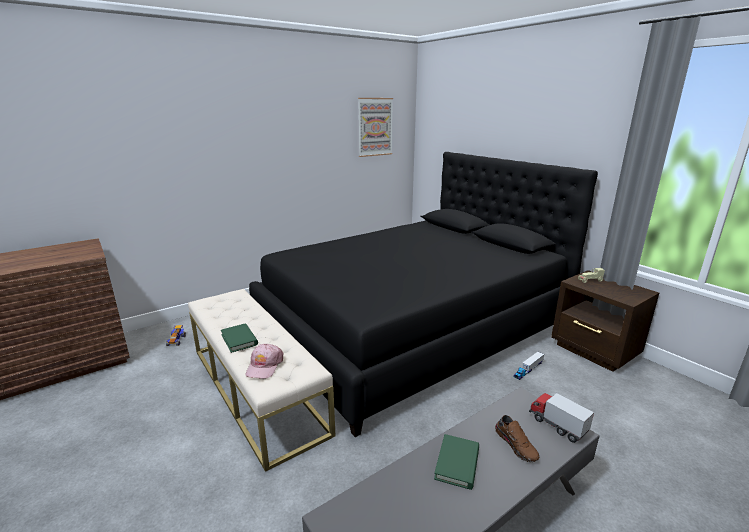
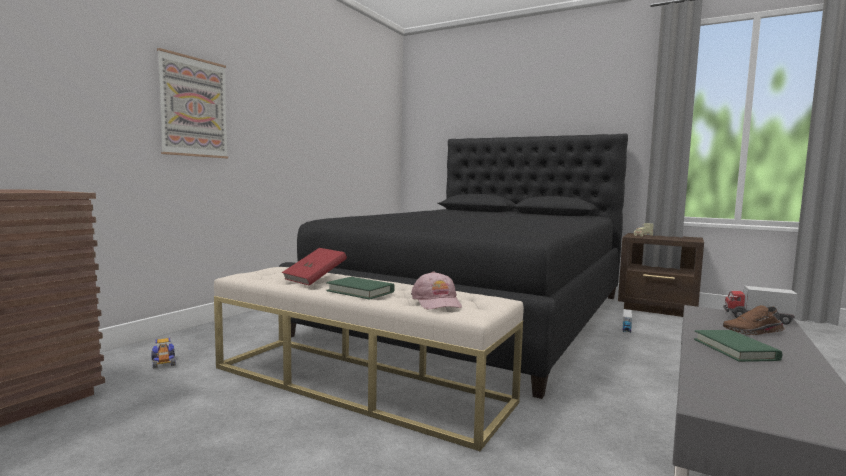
camera: 25 degrees left, 15 degrees down
picture [358,98,393,157] -> picture moved to [157,48,228,158]
brown shoe [495,415,539,462] -> brown shoe turned 135 degrees clockwise [723,305,785,335]
none -> red book [282,248,347,286]

